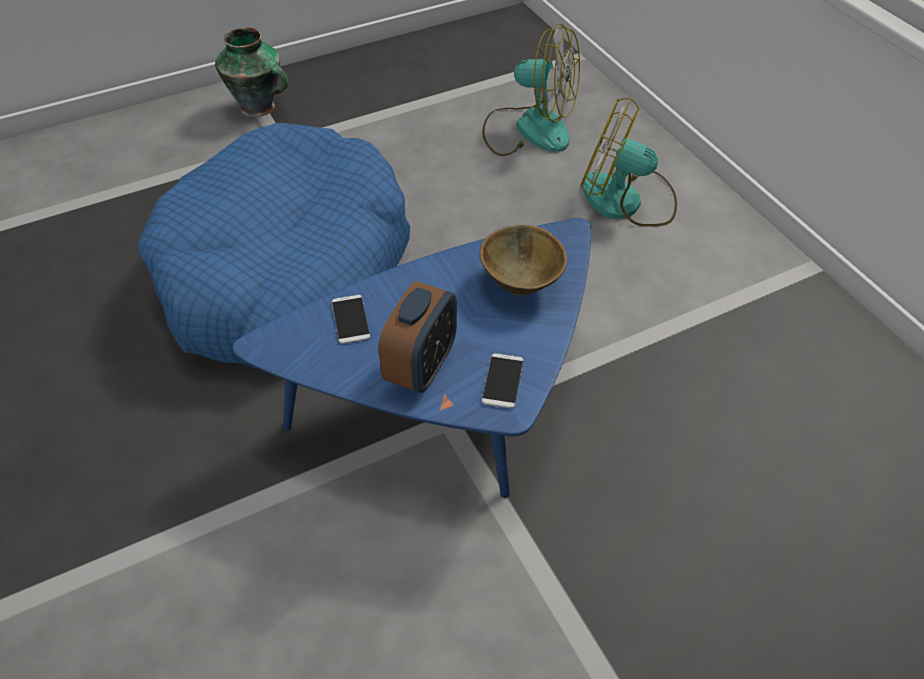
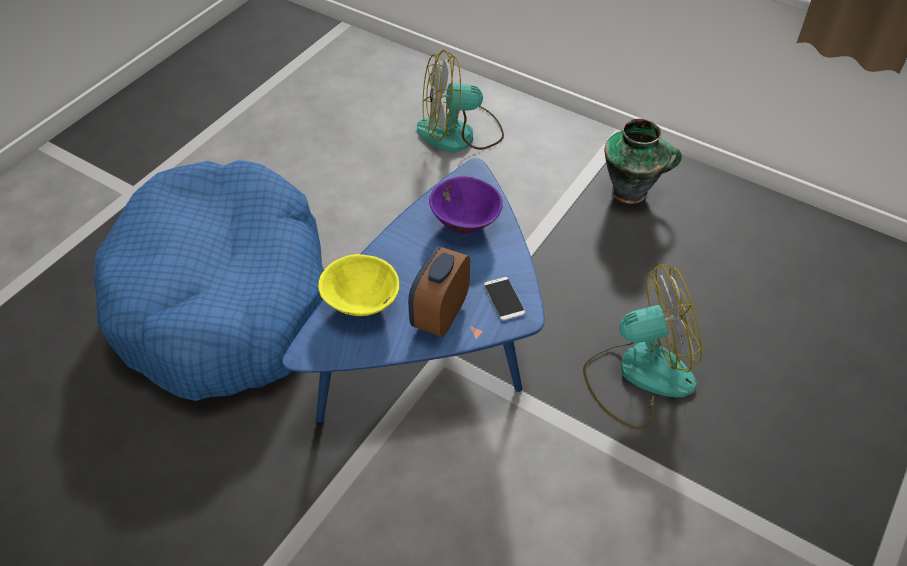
camera: 30 degrees left, 0 degrees up
vase [215,27,289,117] -> vase moved to [605,119,682,204]
phone [332,295,370,344] -> yellow bowl [318,254,399,316]
alarm clock [378,281,457,393] -> alarm clock turned 150 degrees counterclockwise [408,246,470,337]
brown bowl [479,225,567,295] -> purple bowl [429,176,503,234]
fan [482,23,580,156] -> fan moved to [583,264,702,430]

